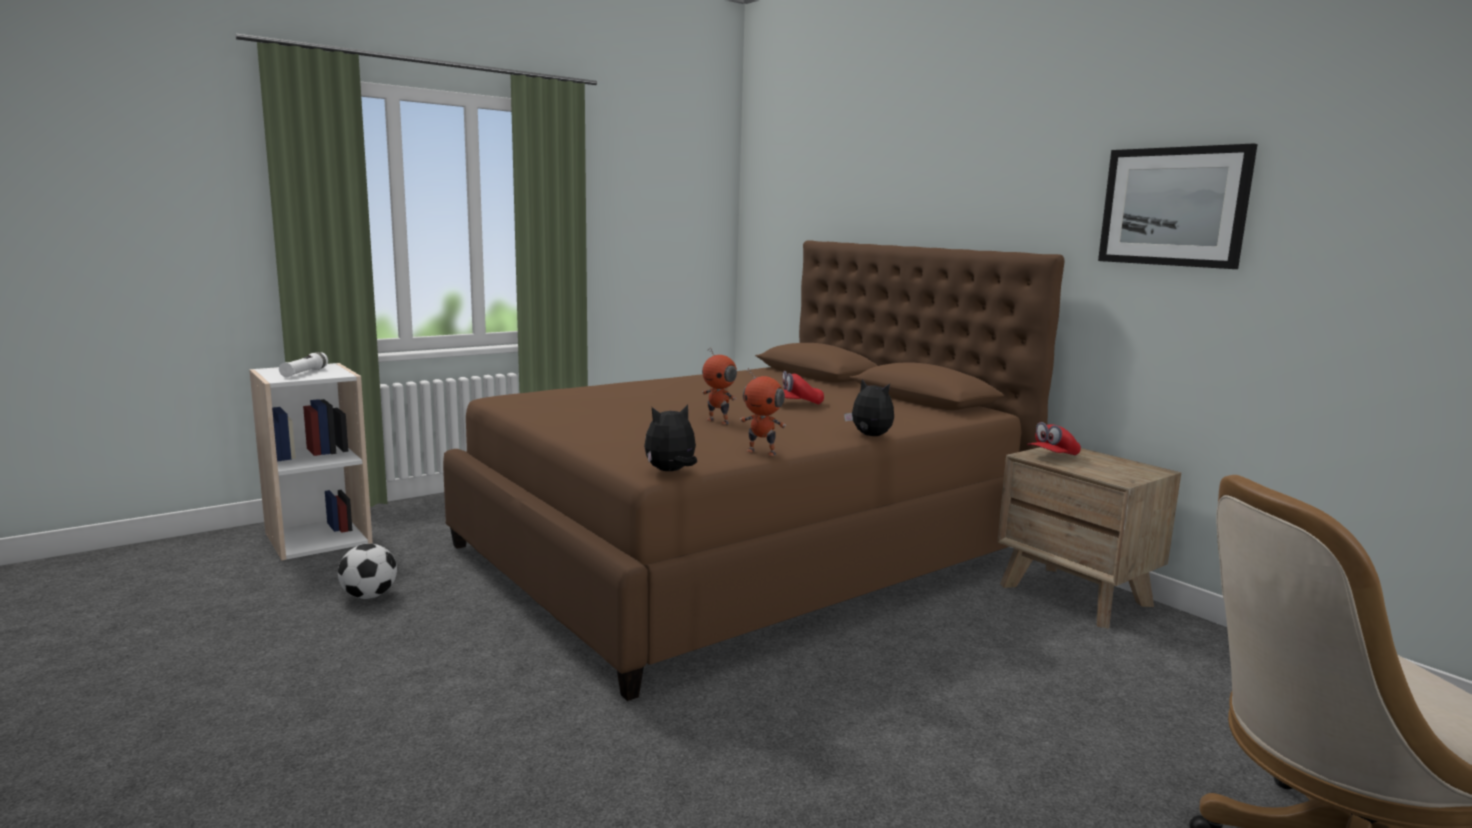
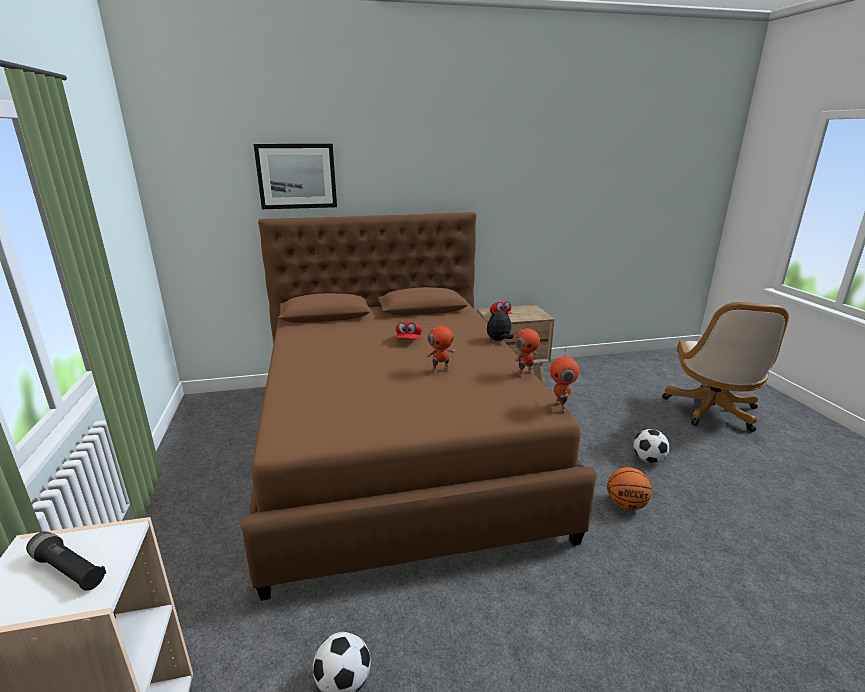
camera: 65 degrees left, 10 degrees up
white flashlight [279,352,328,377] -> black flashlight [26,532,106,591]
plush toy [644,404,697,471] -> toy robot [550,348,579,413]
picture [1098,143,1258,269] -> picture moved to [254,144,337,209]
none -> basketball [607,467,652,511]
none -> football [633,429,670,463]

